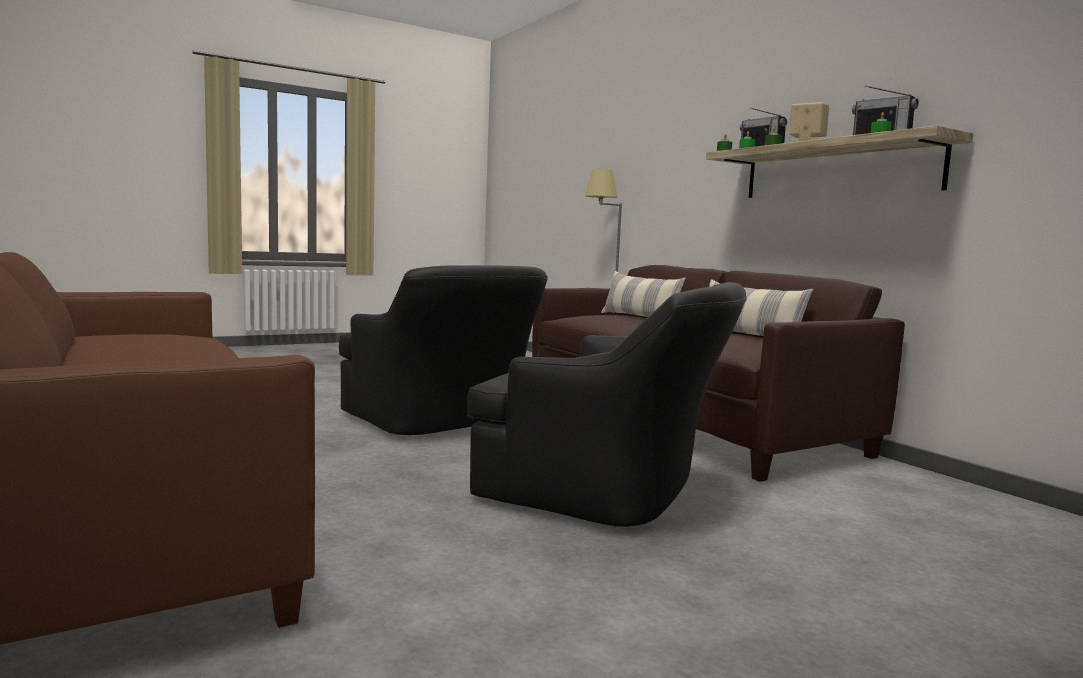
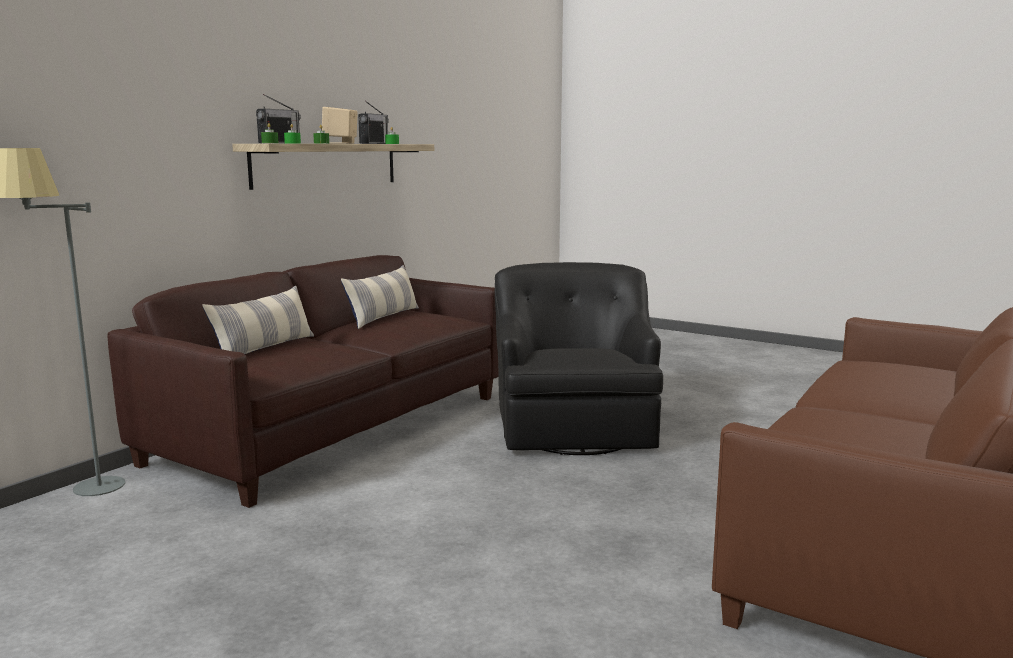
camera: 115 degrees left, 5 degrees up
black armchair [339,265,548,435] -> none

